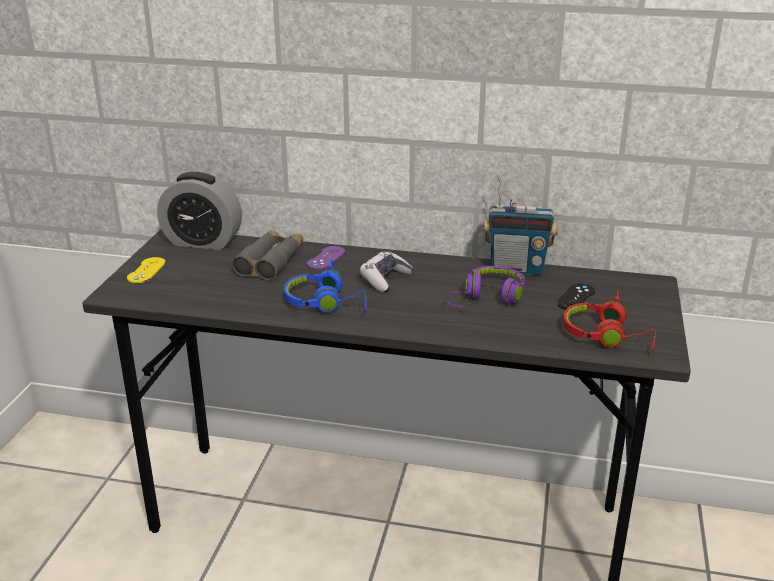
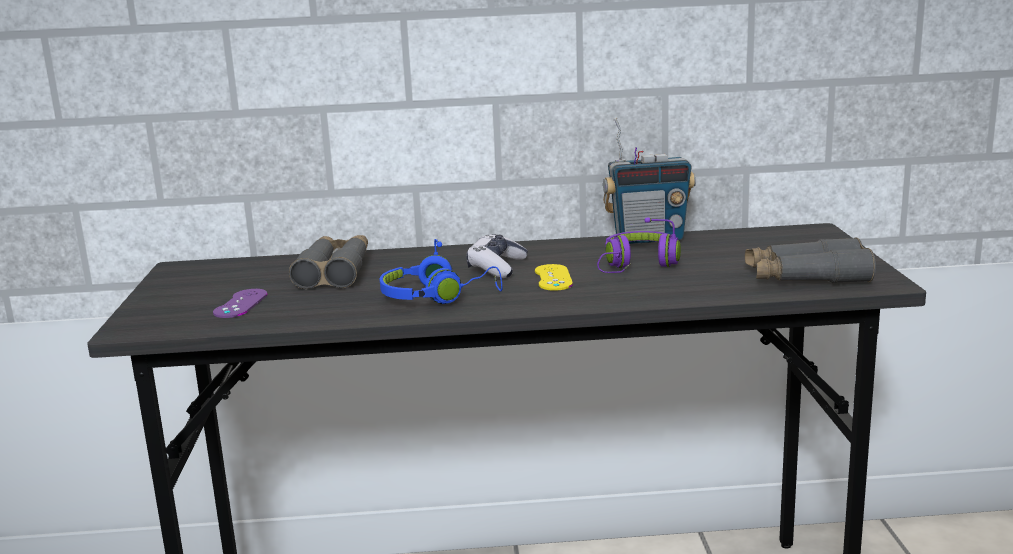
camera: 15 degrees left, 10 degrees down
yellow game controller [127,257,166,283] -> yellow game controller moved to [535,264,573,291]
alarm clock [157,172,242,250] -> none
purple game controller [307,246,345,270] -> purple game controller moved to [213,289,268,318]
black game controller [557,284,595,310] -> none
red headphones [563,291,656,352] -> grey binoculars [745,237,876,283]

